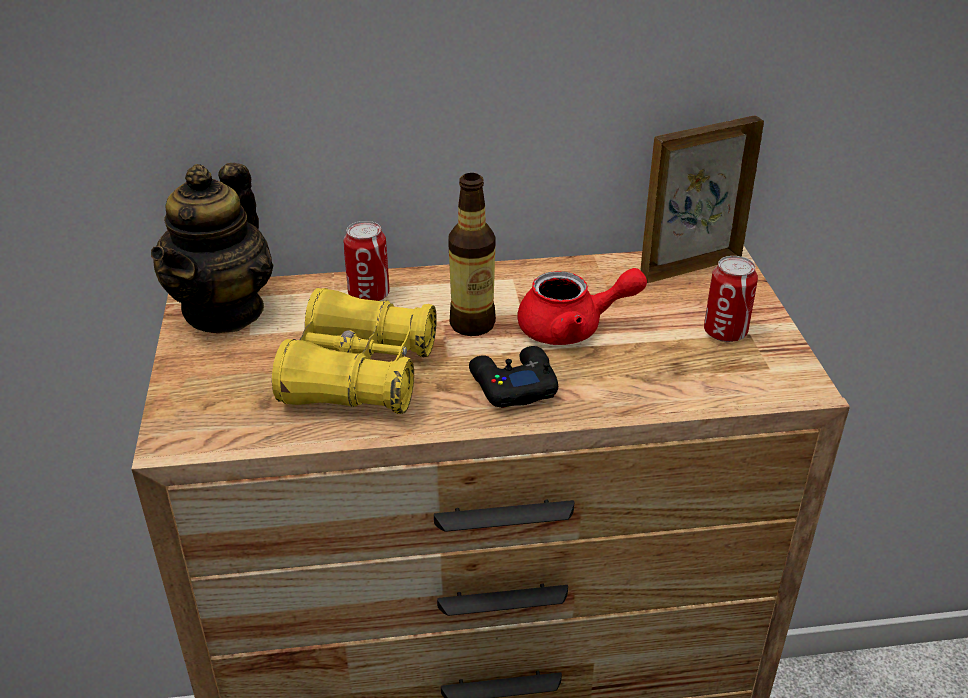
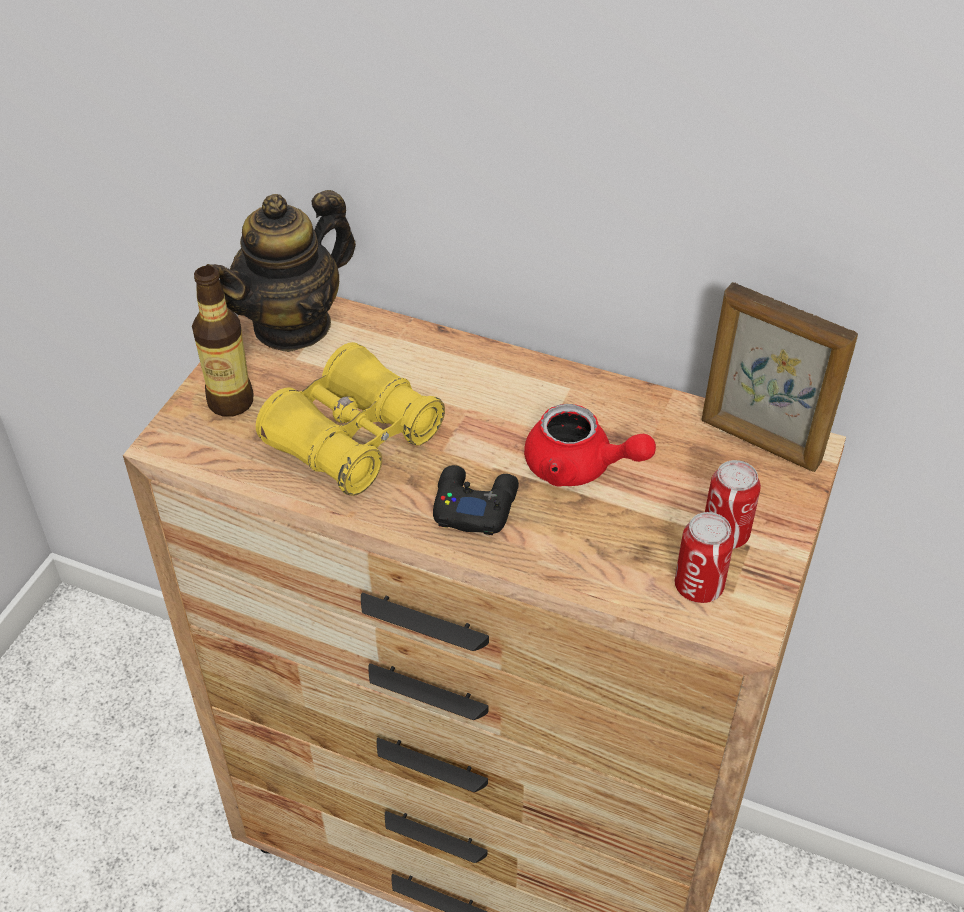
camera: 30 degrees right, 10 degrees up
can [343,221,390,301] -> can moved to [675,512,734,603]
bottle [448,173,496,336] -> bottle moved to [192,266,253,417]
picture frame [641,116,764,283] -> picture frame turned 150 degrees counterclockwise [702,282,858,472]

